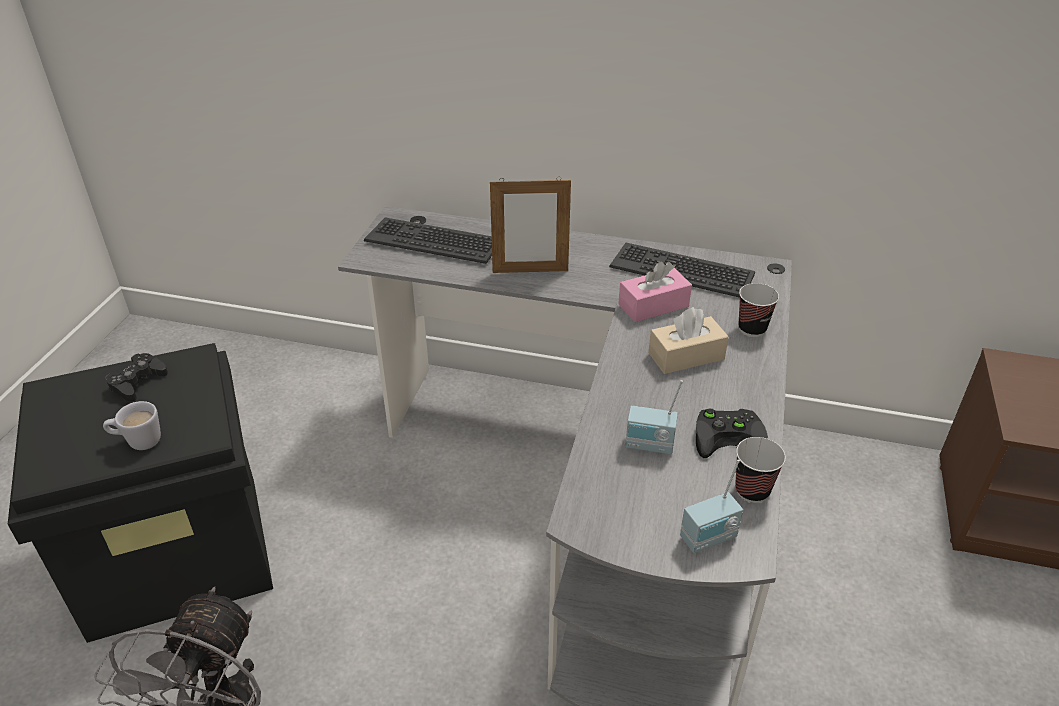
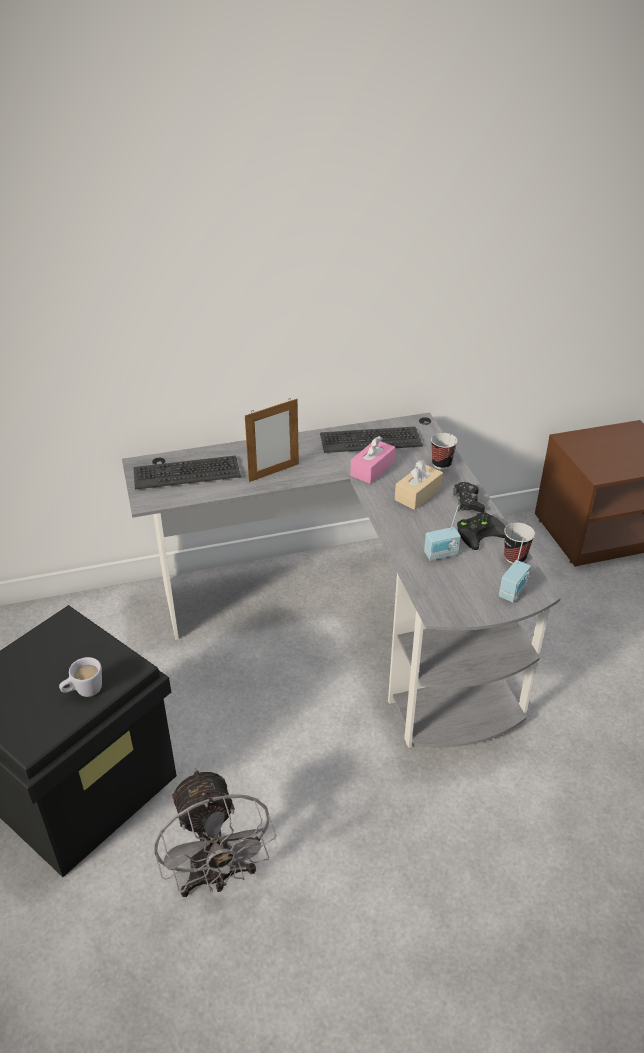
camera: 30 degrees left, 0 degrees up
black game controller [105,353,168,402] -> black game controller moved to [453,482,485,513]

